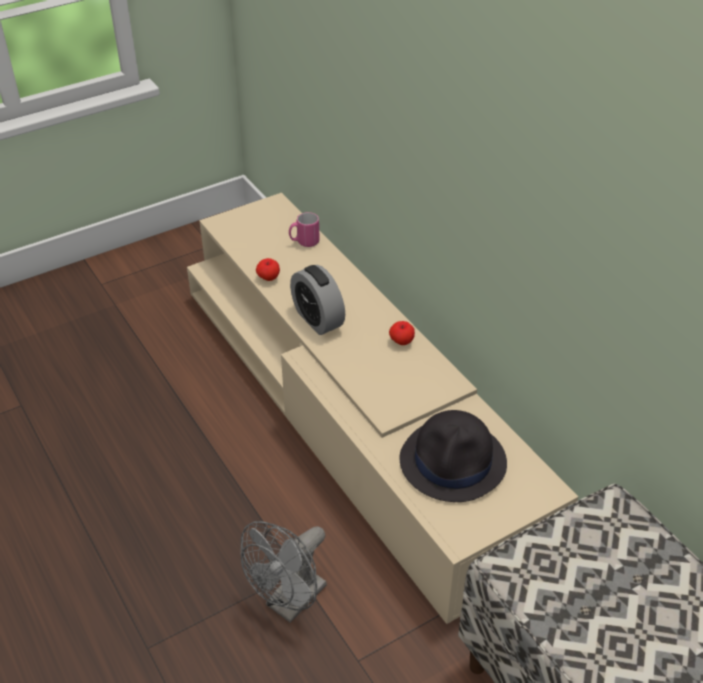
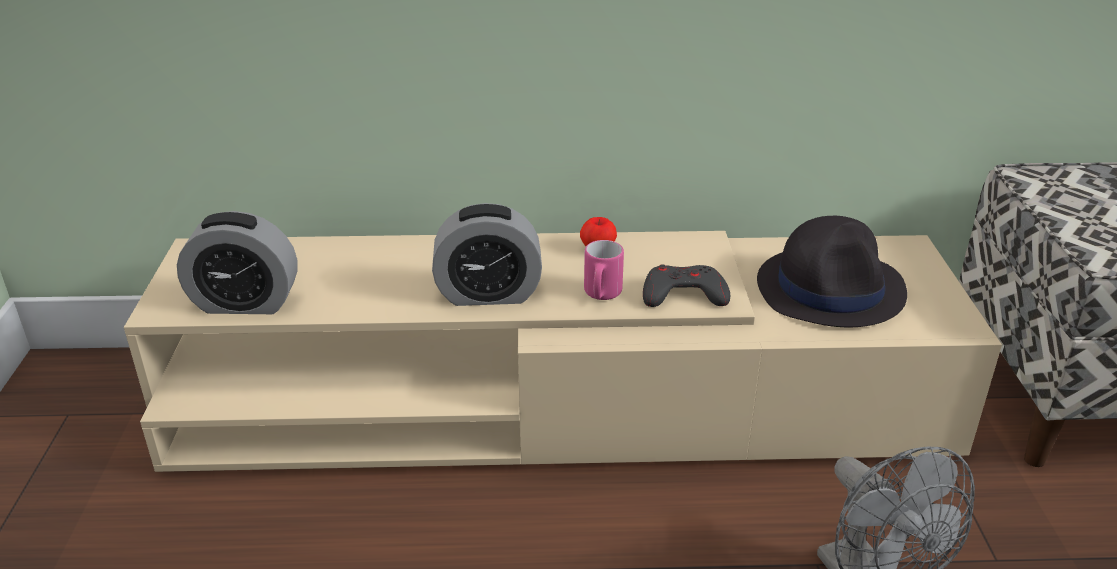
camera: 60 degrees left, 10 degrees down
apple [256,258,280,281] -> none
pink mug [289,212,320,247] -> pink mug moved to [584,240,624,300]
none -> alarm clock [177,211,298,314]
none -> grey game controller [643,264,730,307]

